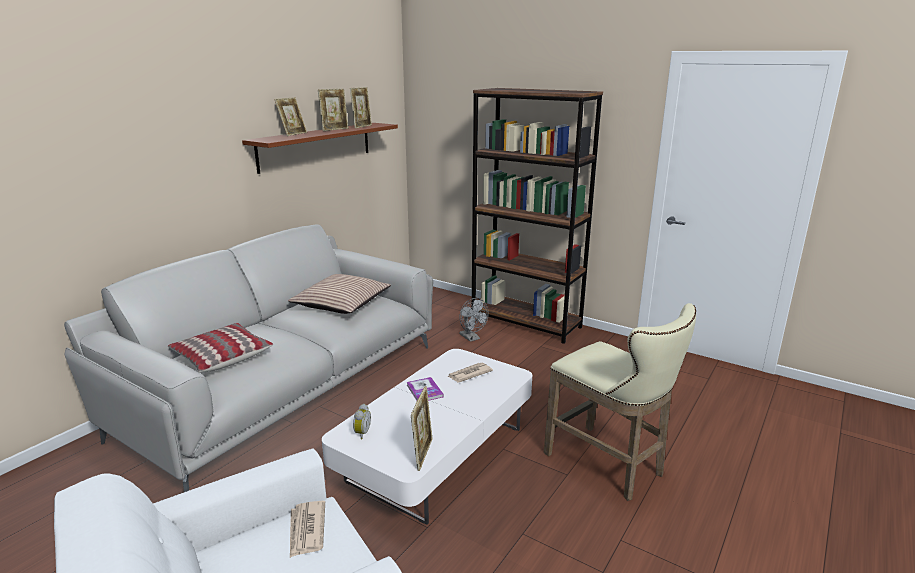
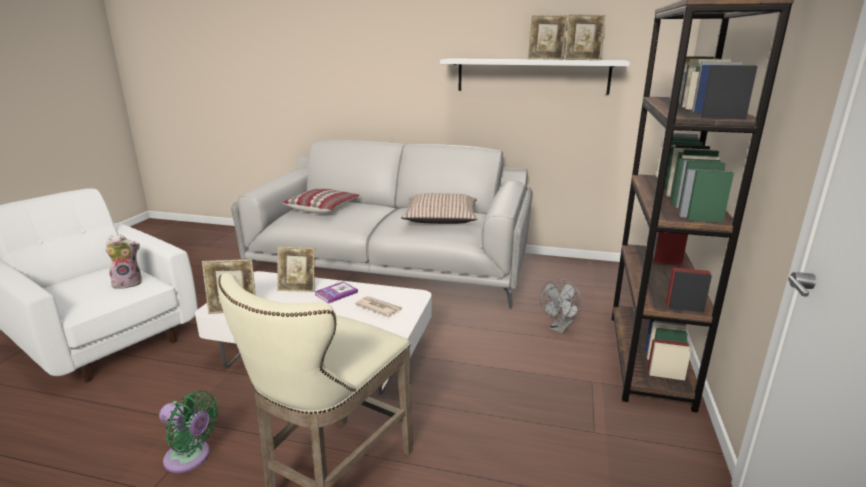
camera: 70 degrees right, 0 degrees up
brown shelf [242,123,398,174] -> white shelf [440,58,630,94]
picture frame [274,98,307,136] -> picture frame moved to [277,247,315,292]
newspaper [290,501,325,558] -> plush toy [105,235,142,289]
alarm clock [353,404,371,440] -> none
none -> green fan [159,391,218,473]

